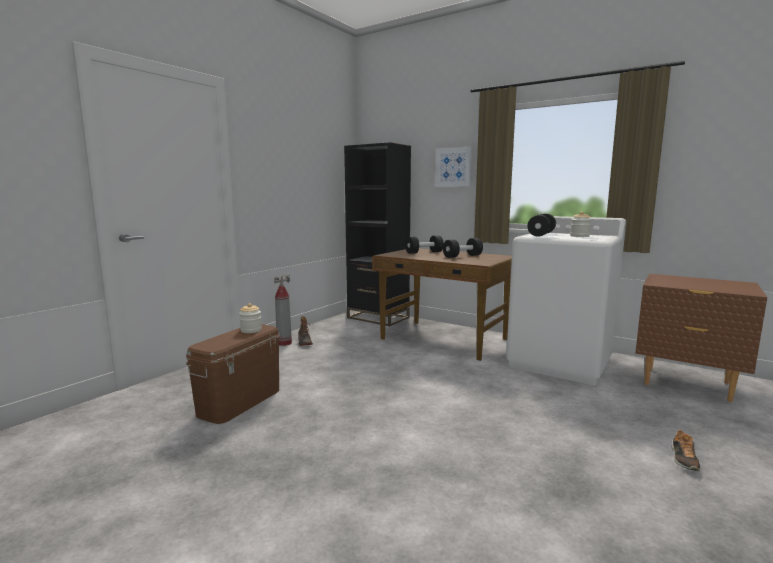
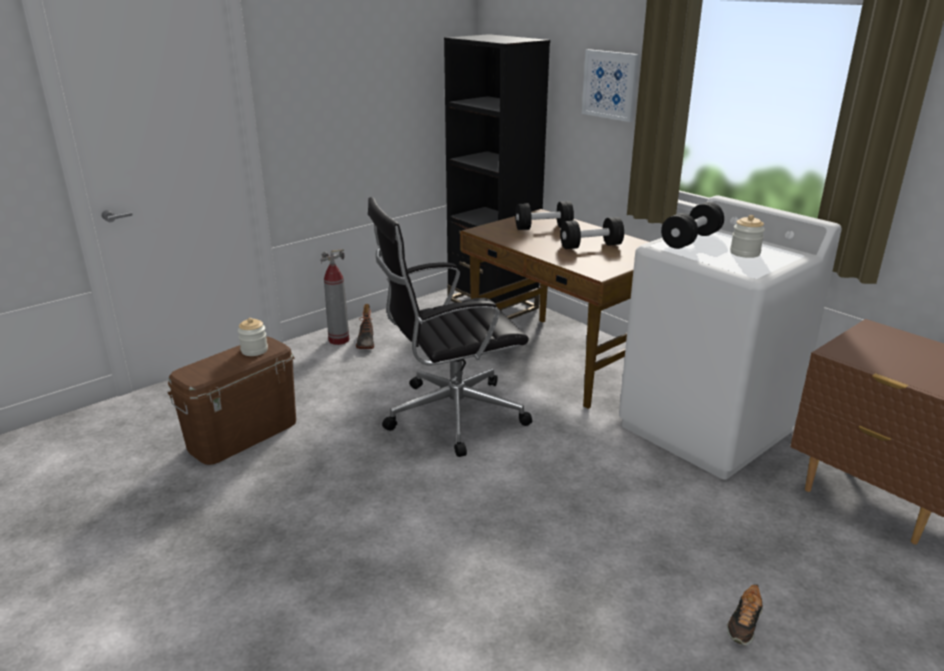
camera: 15 degrees right, 15 degrees up
none -> black office chair [368,197,532,457]

